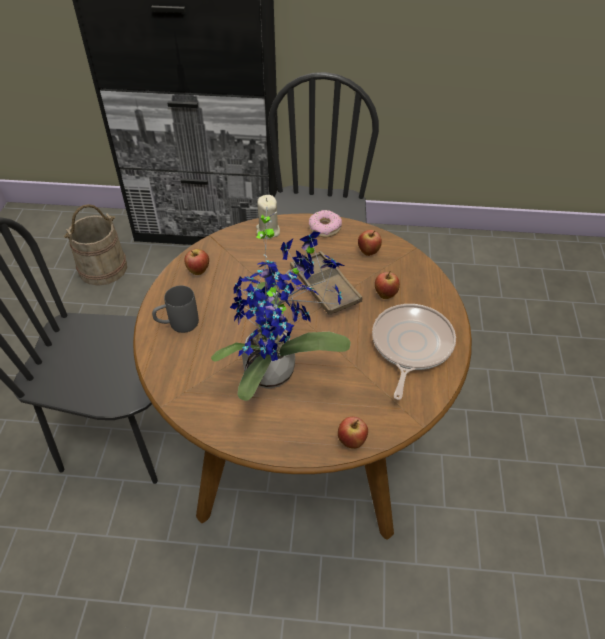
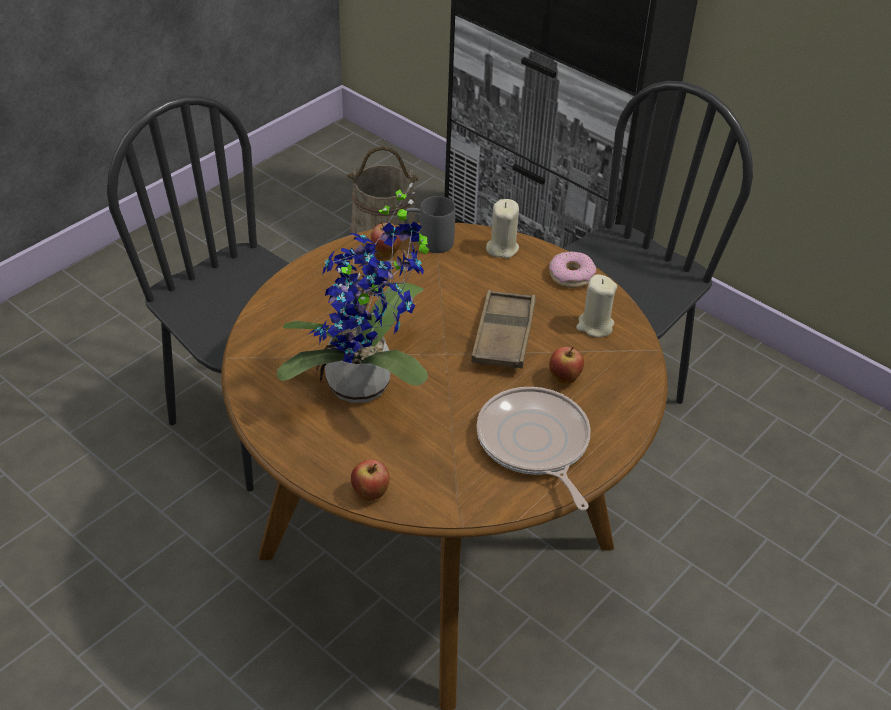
camera: 35 degrees right, 5 degrees down
grey mug [152,285,199,333] -> grey mug moved to [404,196,455,253]
apple [358,230,382,256] -> beige candle [576,274,617,337]
frying pan [372,304,456,400] -> frying pan turned 75 degrees counterclockwise [476,387,591,510]

